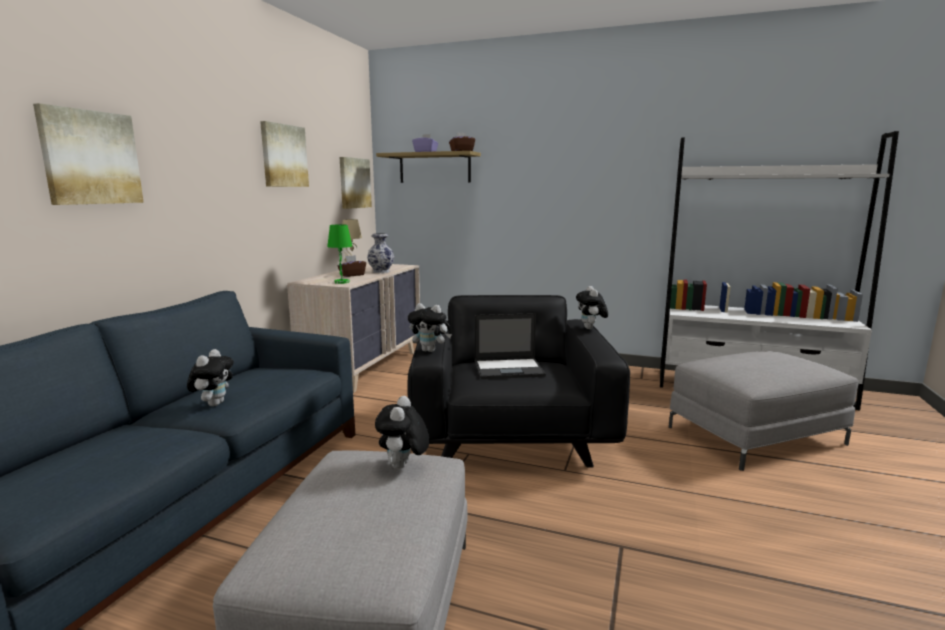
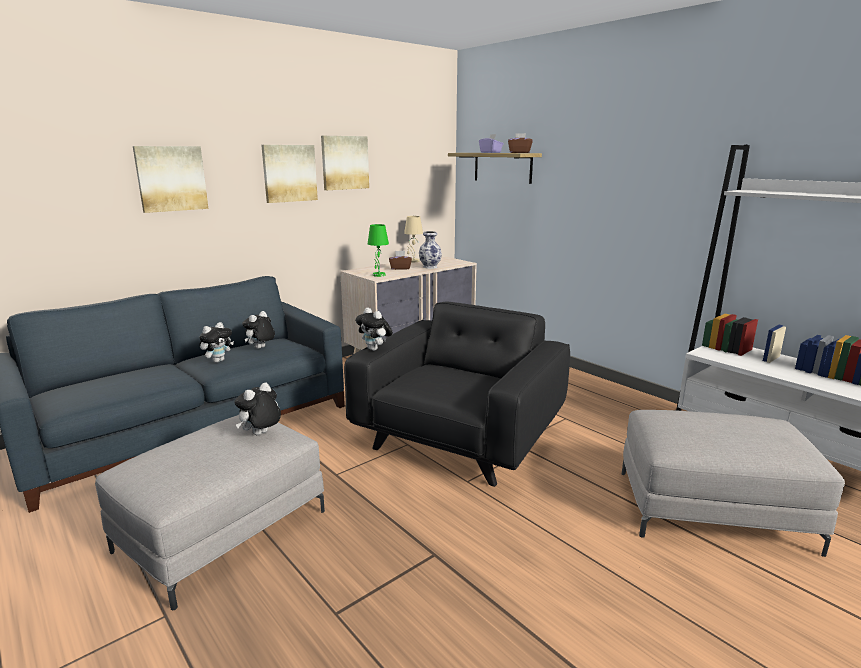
camera: 30 degrees right, 5 degrees up
picture [340,157,372,209] -> picture moved to [261,145,318,203]
laptop [475,313,546,379] -> none
plush toy [576,286,608,329] -> plush toy moved to [242,311,275,349]

